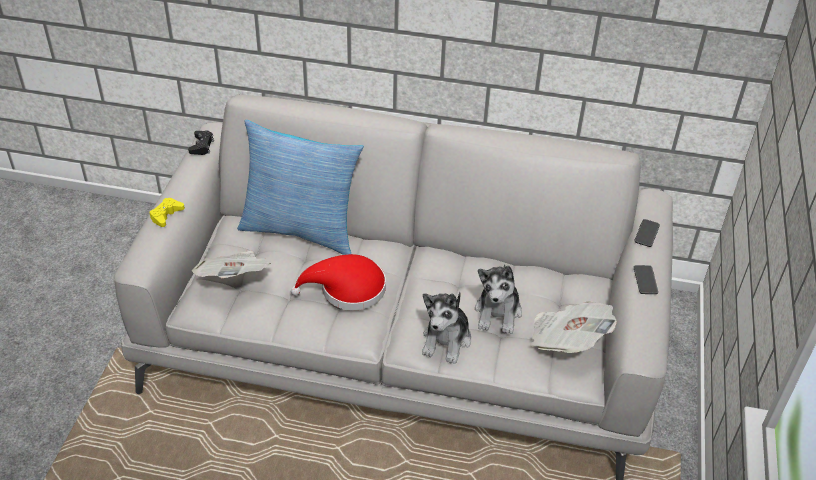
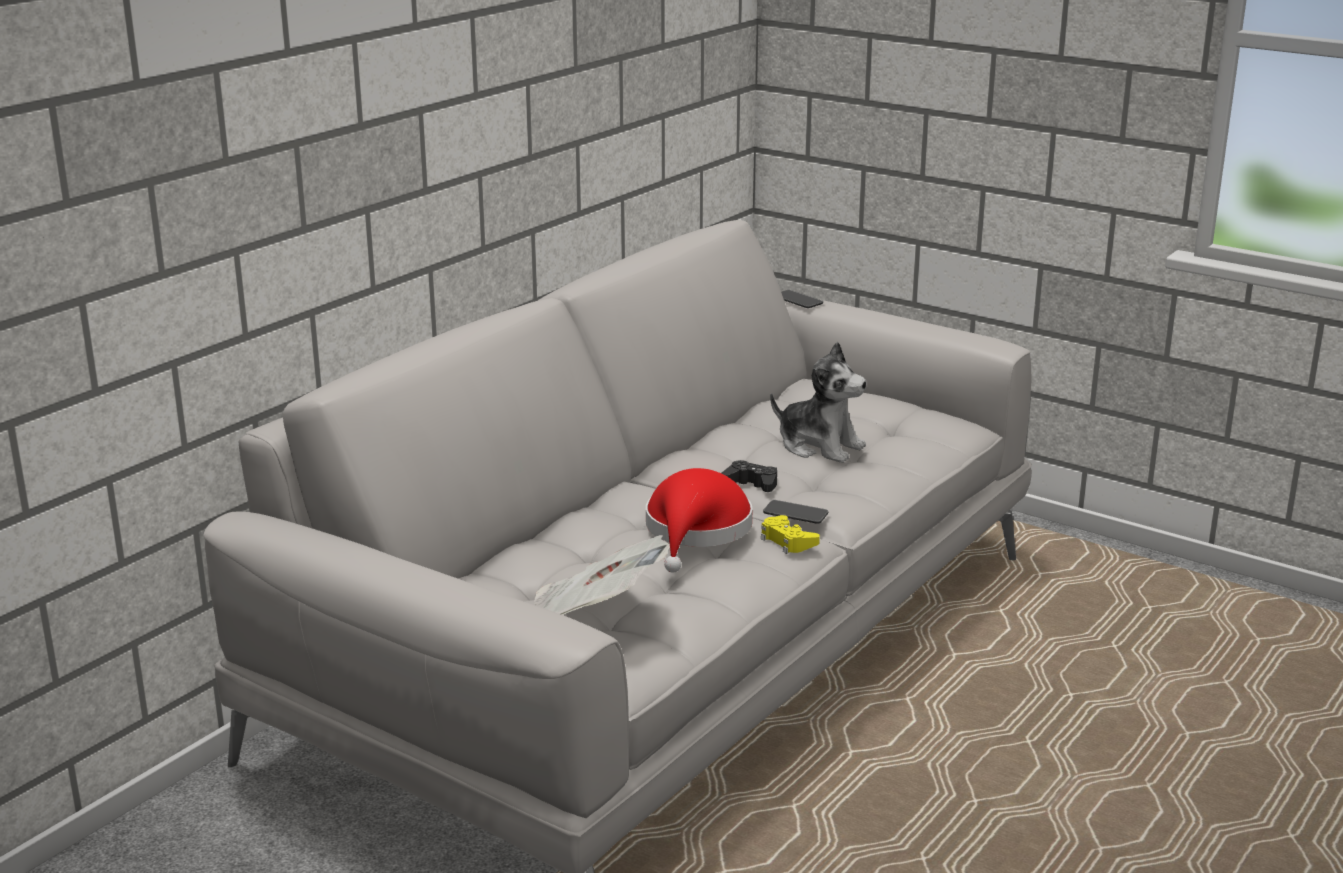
camera: 65 degrees left, 20 degrees down
yellow game controller [149,198,185,227] -> yellow game controller moved to [761,515,820,554]
black game controller [188,130,214,155] -> black game controller moved to [721,460,777,492]
pillow [237,120,364,255] -> none
plush toy [422,292,471,364] -> none
newspaper [530,301,617,353] -> none
phone [634,265,658,294] -> phone moved to [763,500,828,524]

